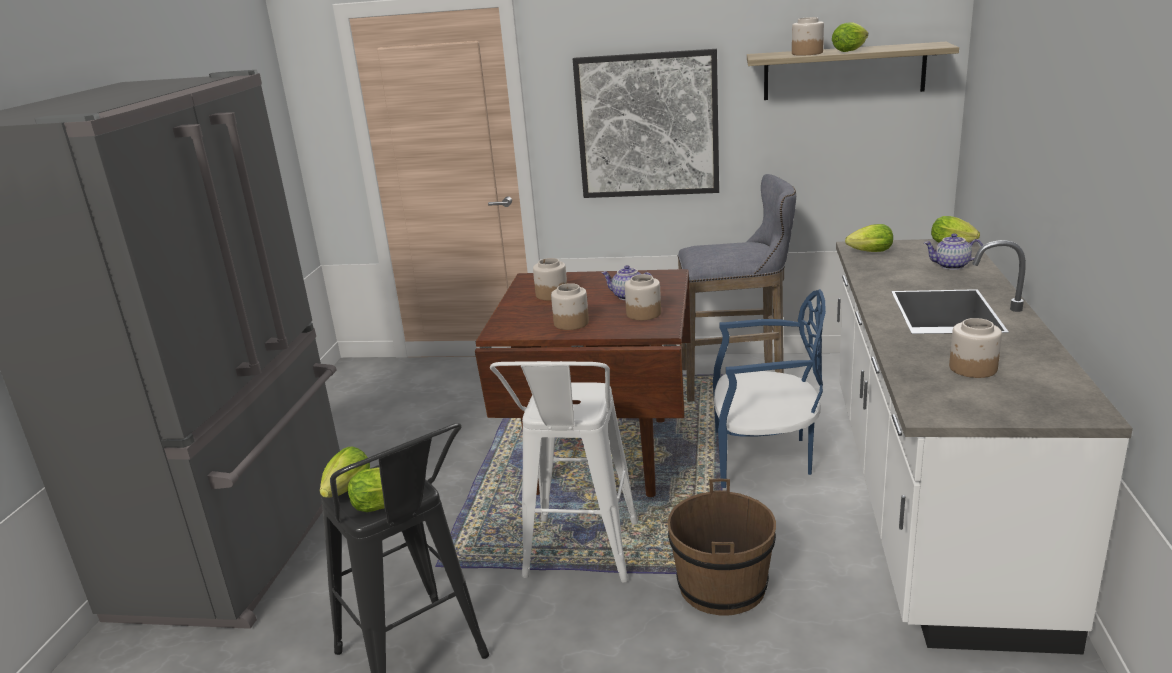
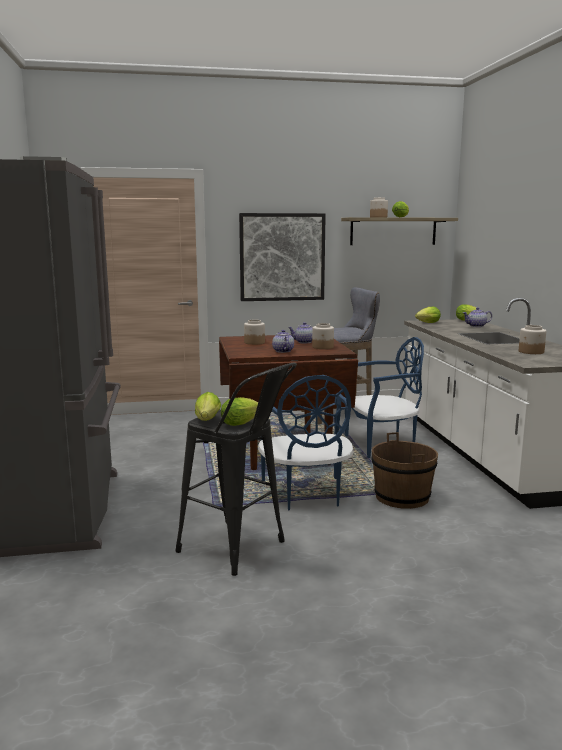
camera: 20 degrees left, 10 degrees down
white stool [490,361,638,583] -> blue chair [258,375,353,510]
jar [551,283,589,330] -> teapot [272,330,294,353]

